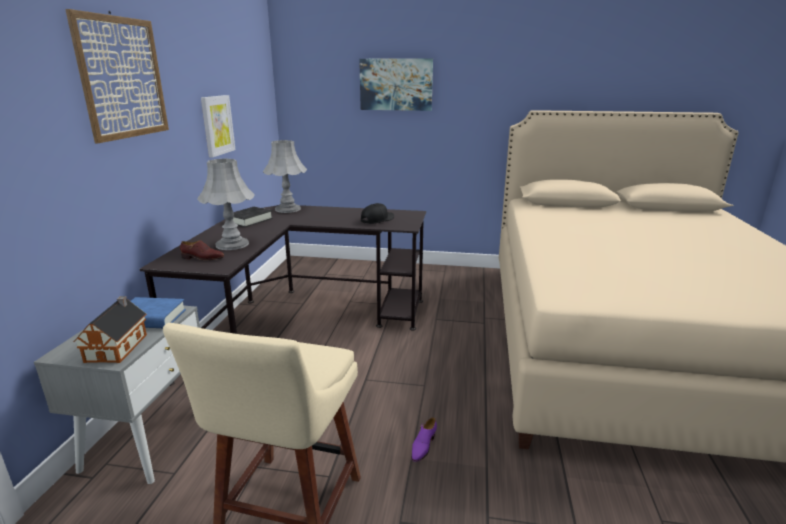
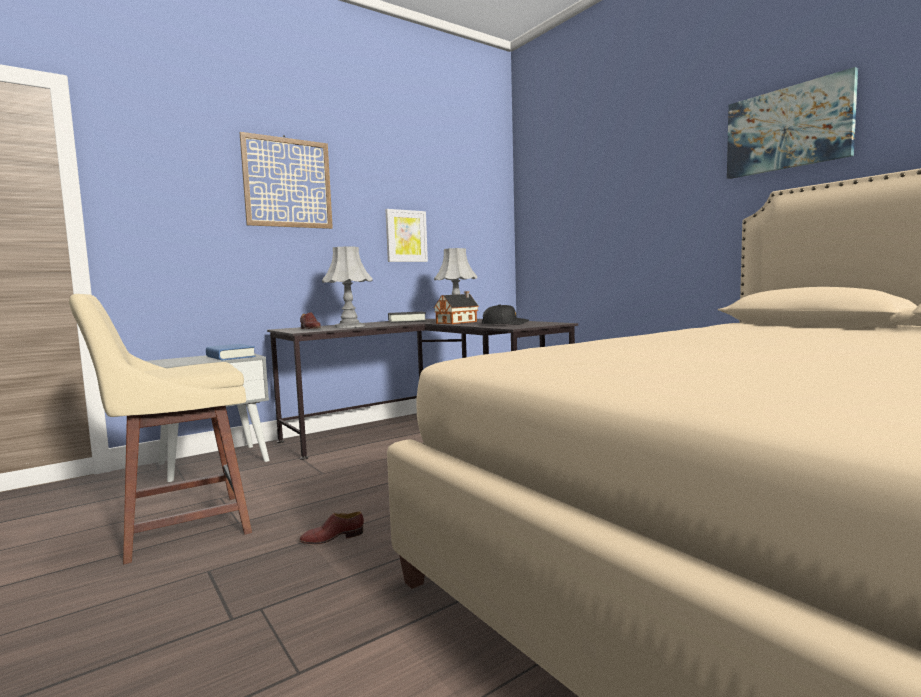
camera: 45 degrees right, 15 degrees down
toy house [74,296,147,363] -> toy house moved to [434,291,479,324]
picture [359,58,433,111] -> picture moved to [727,67,858,179]
purple shoe [412,417,437,462] -> brown shoe [299,511,364,544]

